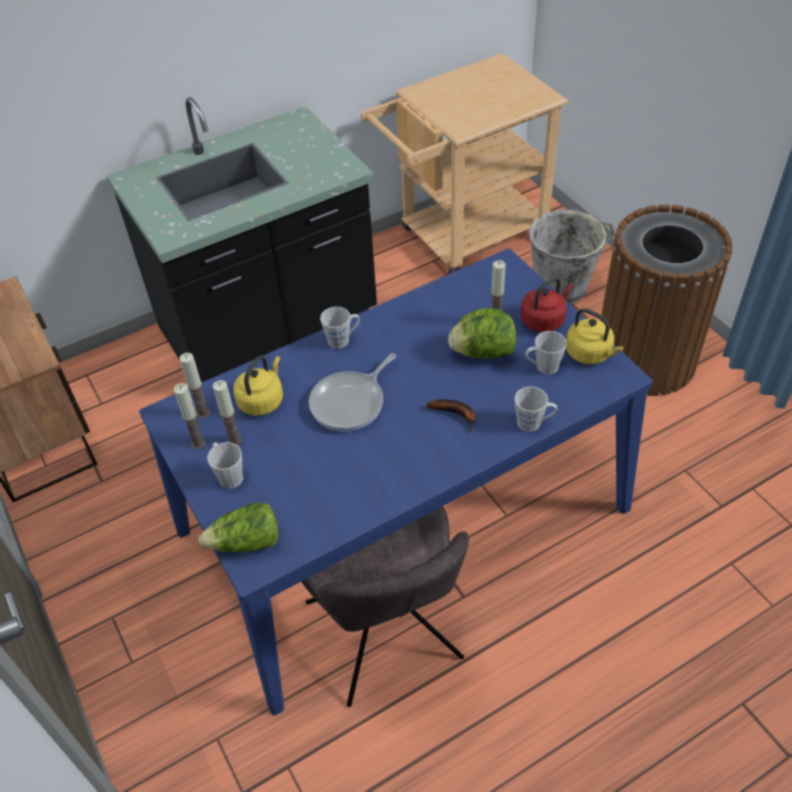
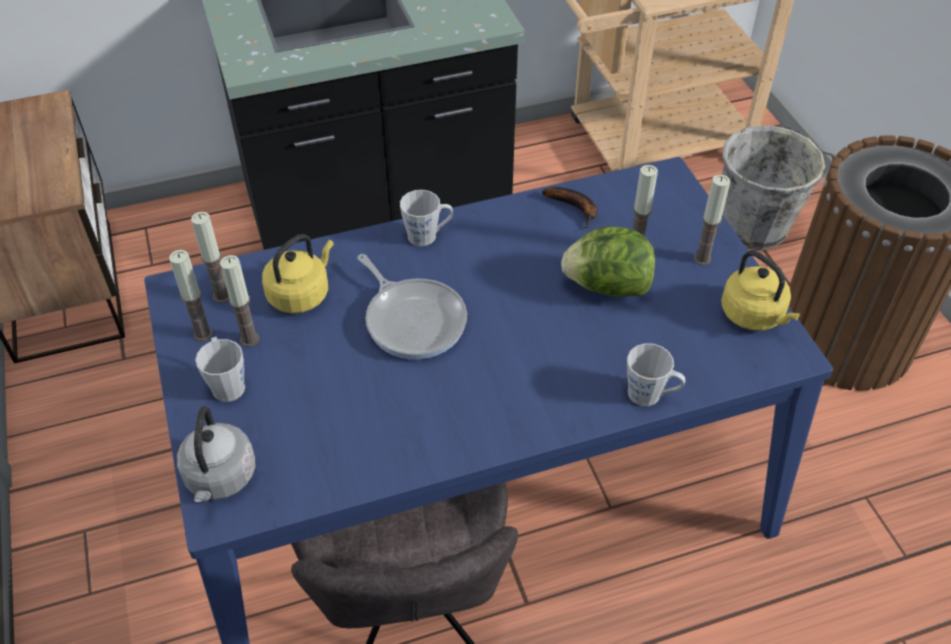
camera: 10 degrees right, 0 degrees up
lettuce [199,503,279,552] -> grey kettle [177,406,256,502]
frying pan [309,353,396,432] -> frying pan turned 90 degrees counterclockwise [357,254,467,359]
banana [426,399,476,432] -> banana moved to [542,187,597,229]
red kettle [521,277,573,332] -> candle [694,175,730,265]
grey mug [525,331,567,374] -> none

